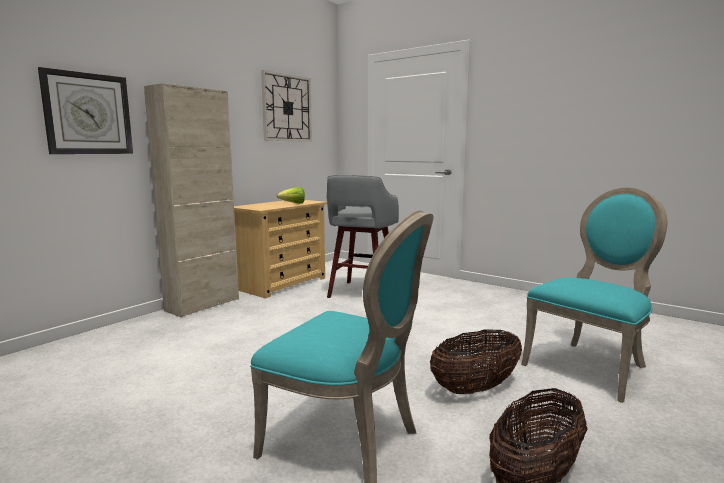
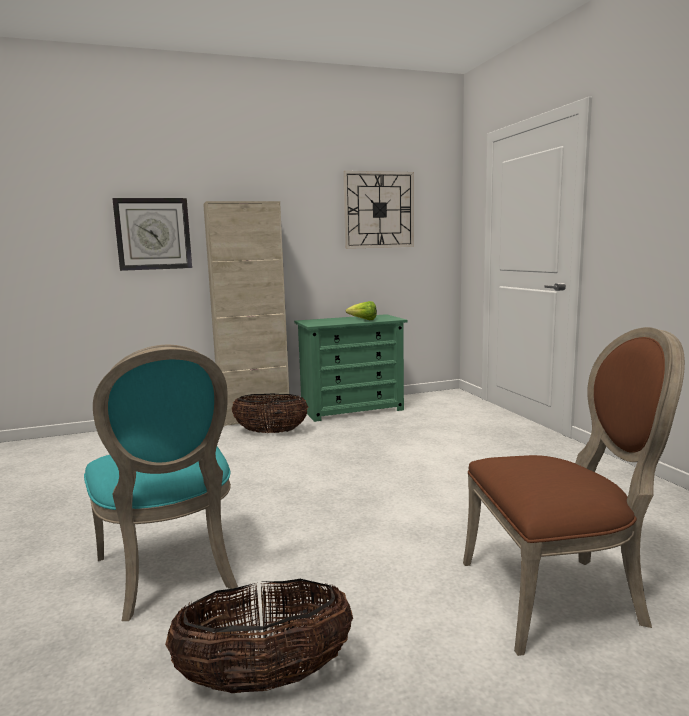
camera: 35 degrees right, 0 degrees up
beige dresser [234,200,327,298] -> green dresser [294,314,407,422]
grey stool [327,175,399,298] -> none
basket [430,329,522,394] -> basket moved to [232,393,308,433]
turquoise chair [521,187,667,403] -> brown chair [463,327,685,656]

